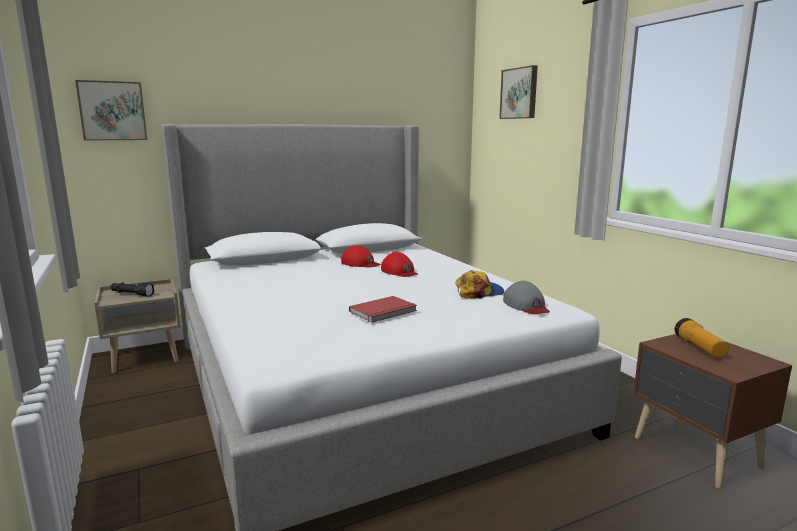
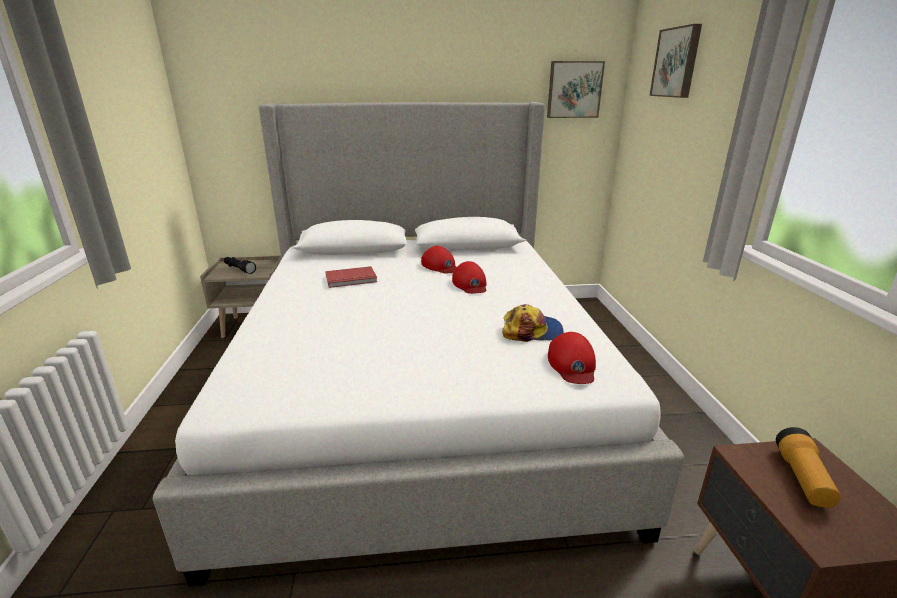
camera: 20 degrees right, 10 degrees up
picture [75,80,147,140] -> picture moved to [547,61,605,118]
red book [349,296,417,323] -> red book moved to [325,266,377,288]
grey cap [503,281,550,314] -> red cap [548,332,596,384]

